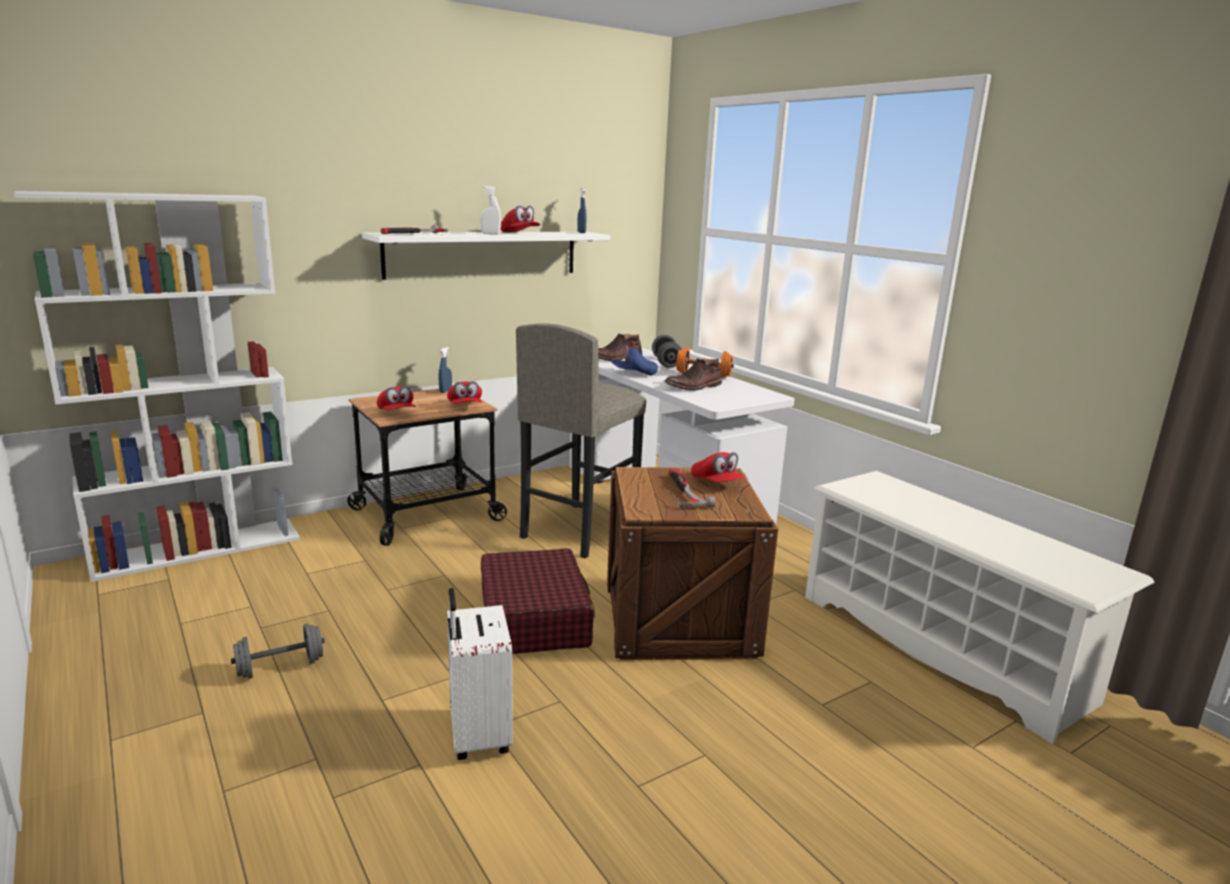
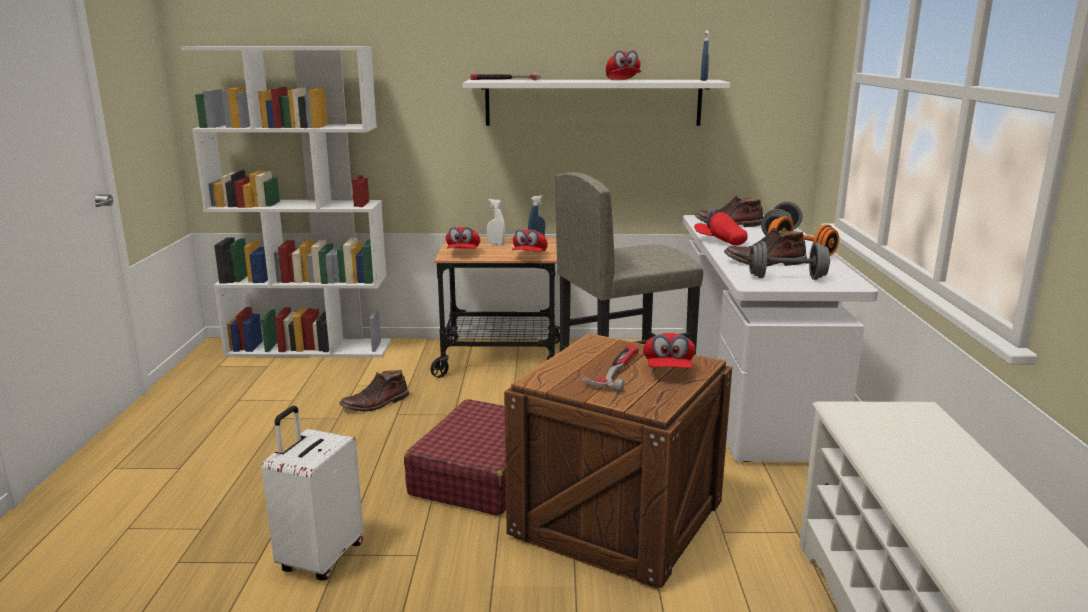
camera: 35 degrees right, 0 degrees up
grey dumbbell [231,624,325,679] -> grey dumbbell moved to [748,241,830,280]
white spray bottle [480,186,501,235] -> white spray bottle moved to [487,199,505,245]
blue cap [611,346,658,376] -> red cap [694,208,748,245]
none -> brown boot [339,370,409,412]

